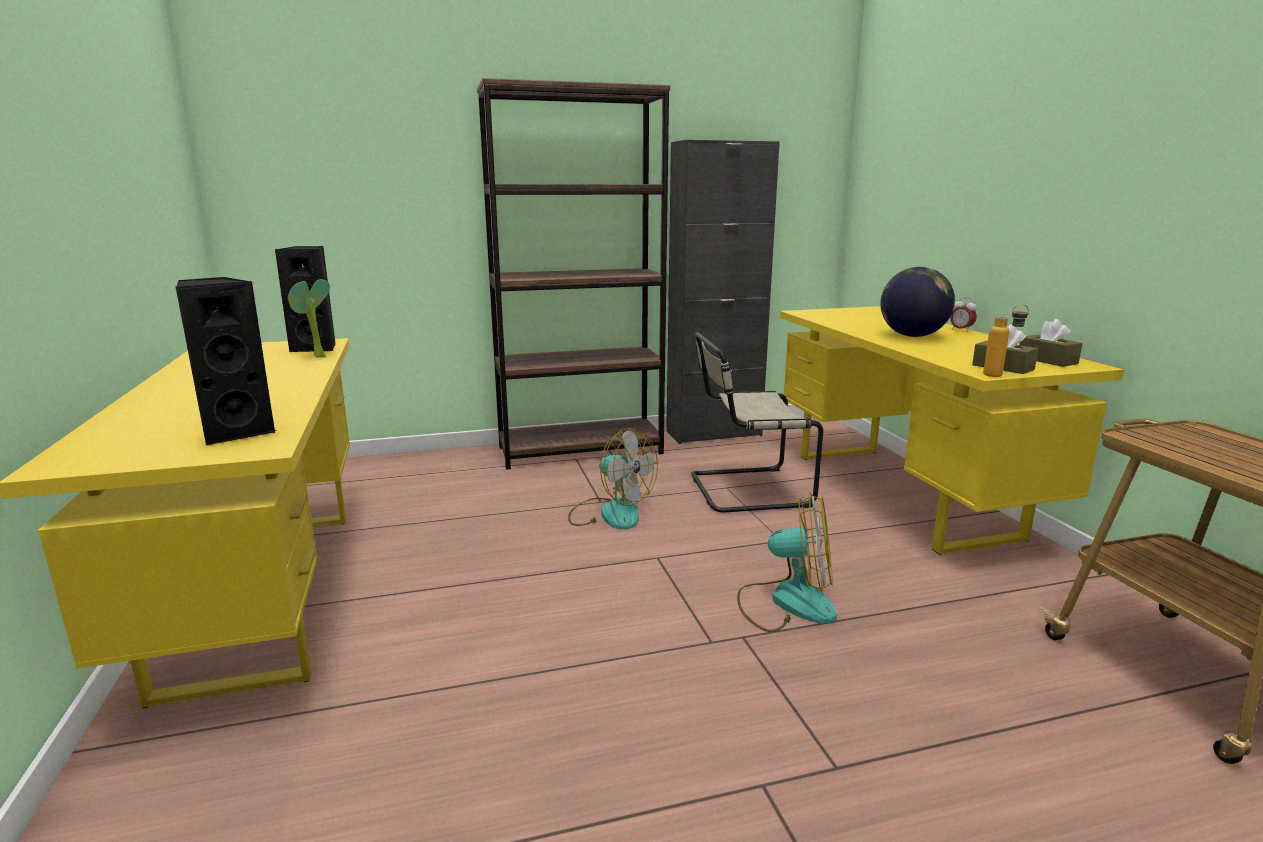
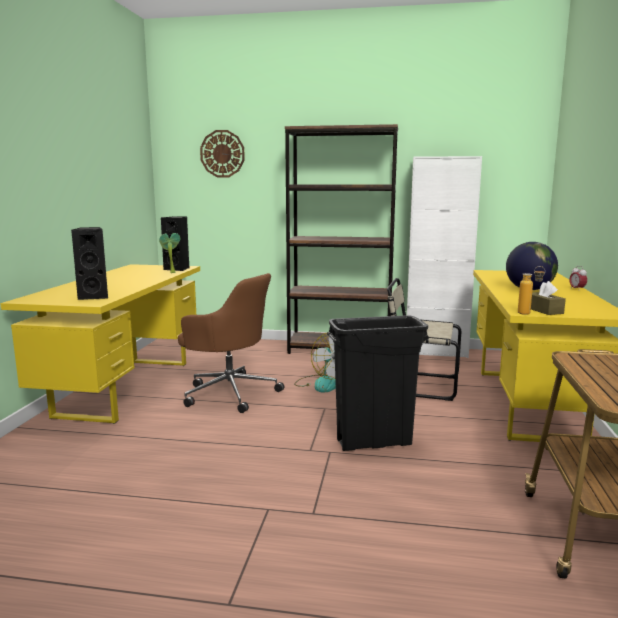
camera: 25 degrees right, 5 degrees down
black cabinet [666,140,780,444] -> white cabinet [407,156,482,358]
fan [737,492,837,632] -> black trash can [327,315,429,451]
brown tissue box [1019,319,1083,367] -> none
none -> brown office chair [178,273,284,413]
none -> wall clock [200,130,245,177]

